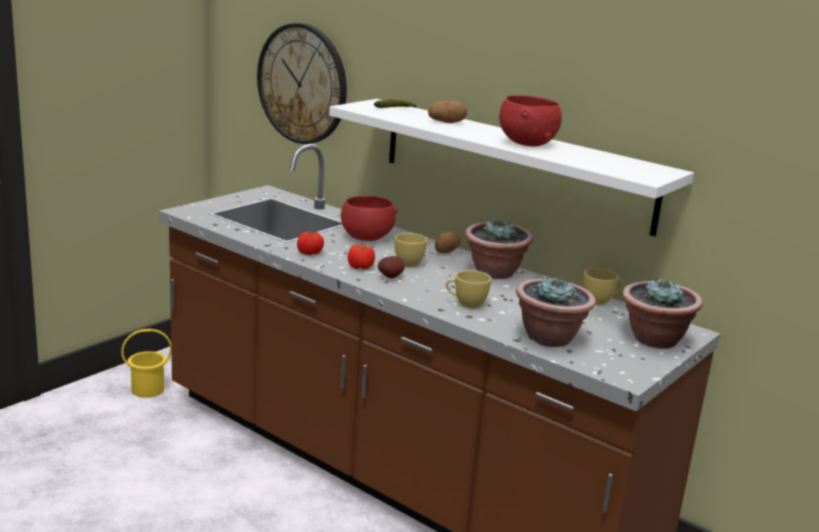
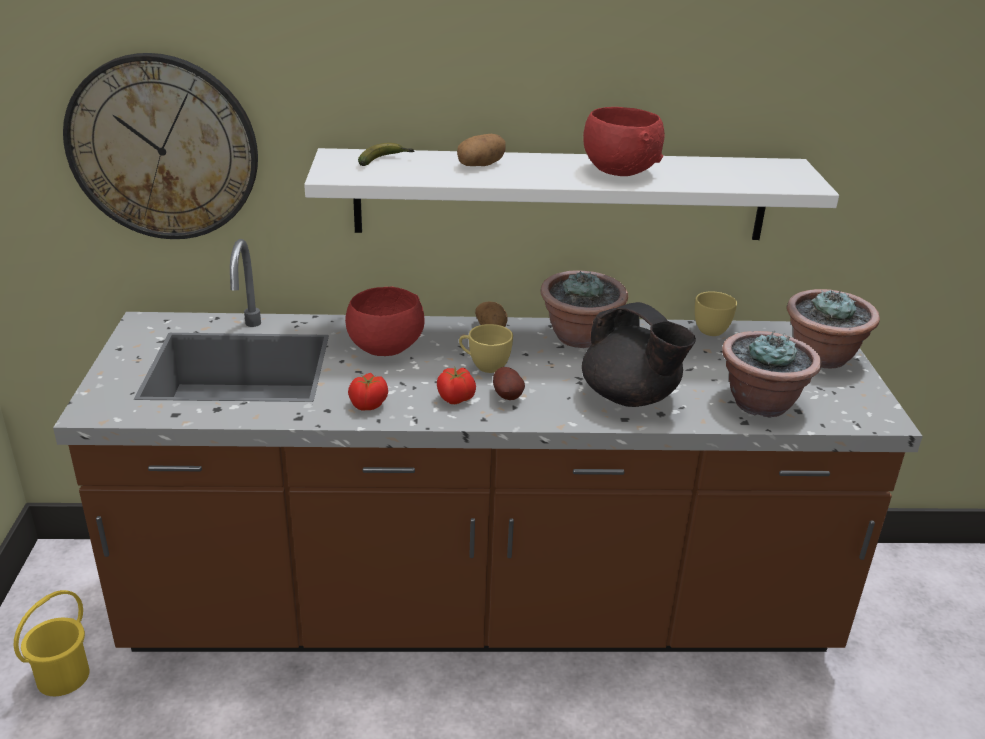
camera: 40 degrees left, 10 degrees up
yellow cup [446,270,491,308] -> black teapot [582,302,696,407]

